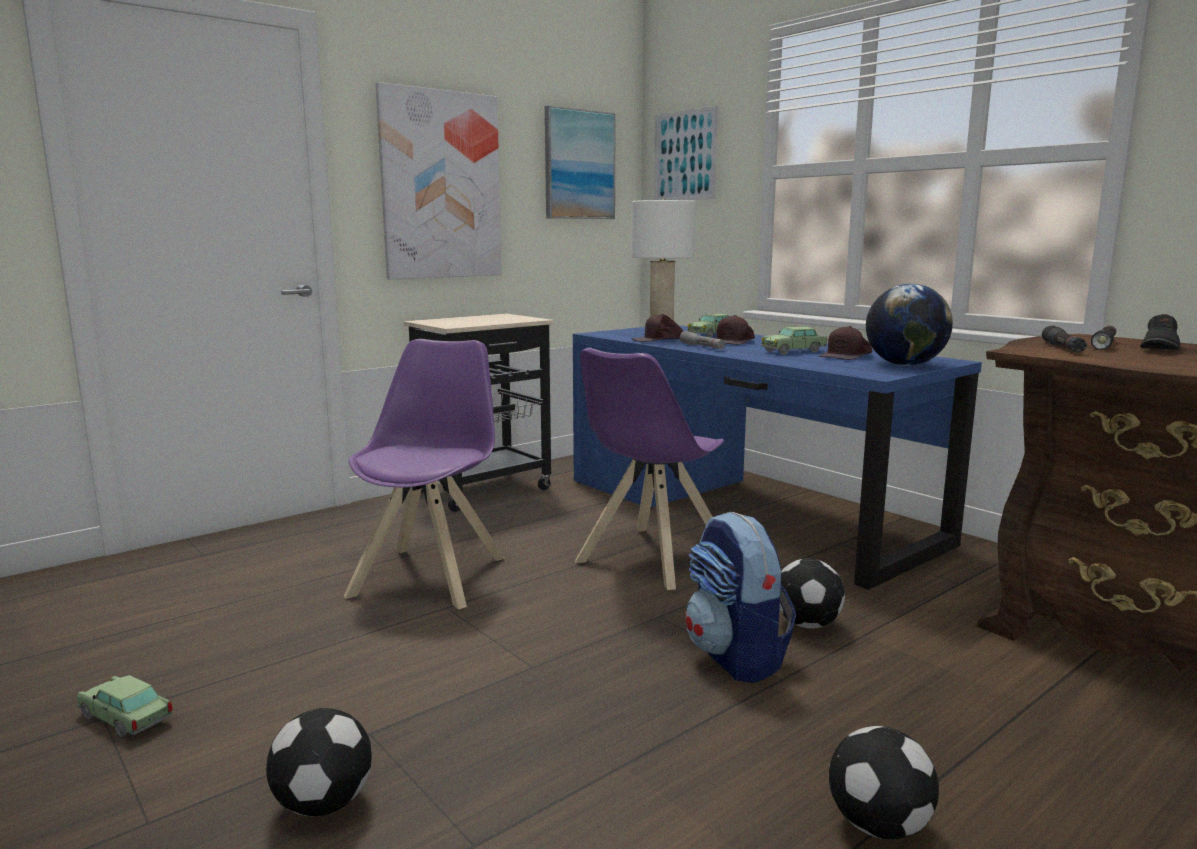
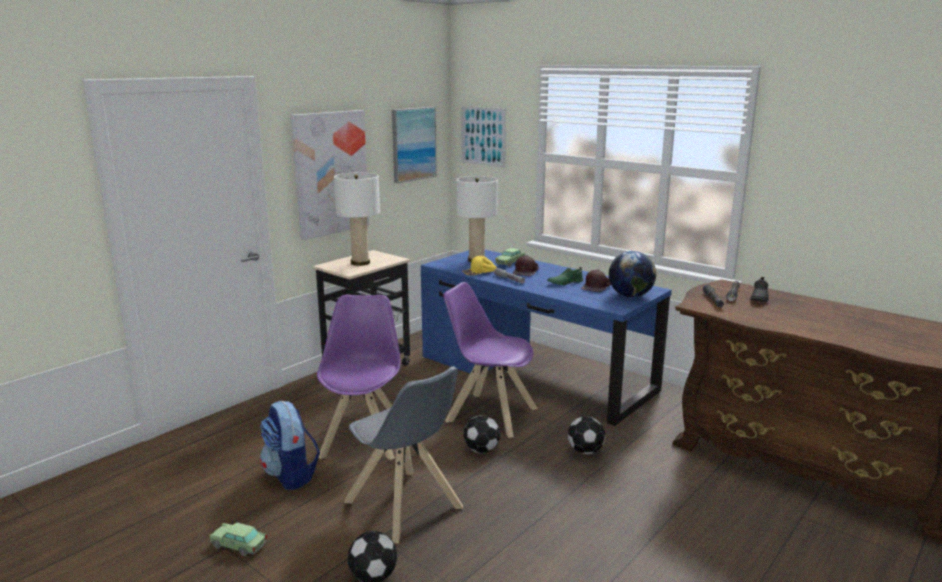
camera: 10 degrees left, 5 degrees up
purple chair [575,348,724,590] -> purple chair turned 90 degrees clockwise [443,282,538,438]
brown cap [631,314,683,342] -> yellow cap [462,256,497,275]
backpack [685,512,796,683] -> backpack moved to [260,401,320,490]
toy car [761,327,827,355] -> green shoe [547,267,583,285]
football [829,726,939,840] -> football moved to [463,415,501,453]
none -> white table lamp [334,173,380,266]
none -> grey chair [344,366,463,544]

